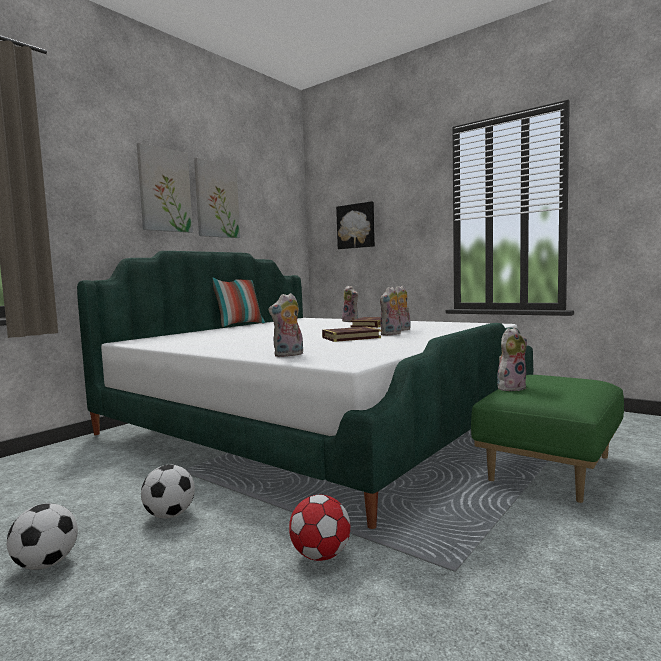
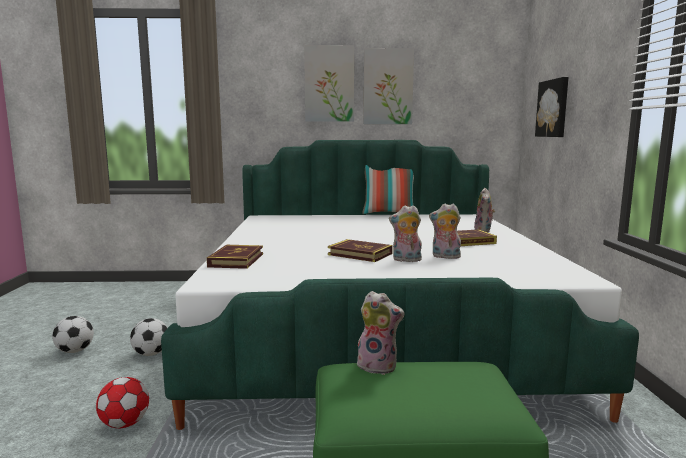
camera: 50 degrees right, 5 degrees up
plush toy [268,293,303,357] -> book [207,245,263,269]

